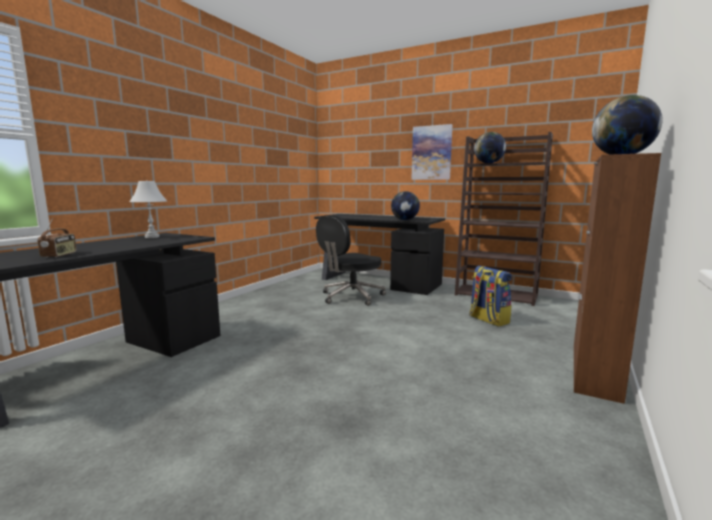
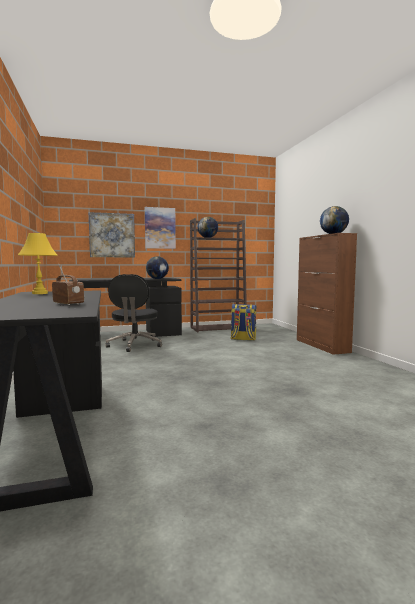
camera: 45 degrees left, 5 degrees down
white table lamp [129,181,167,238] -> yellow table lamp [18,233,58,294]
none -> picture [89,212,135,257]

